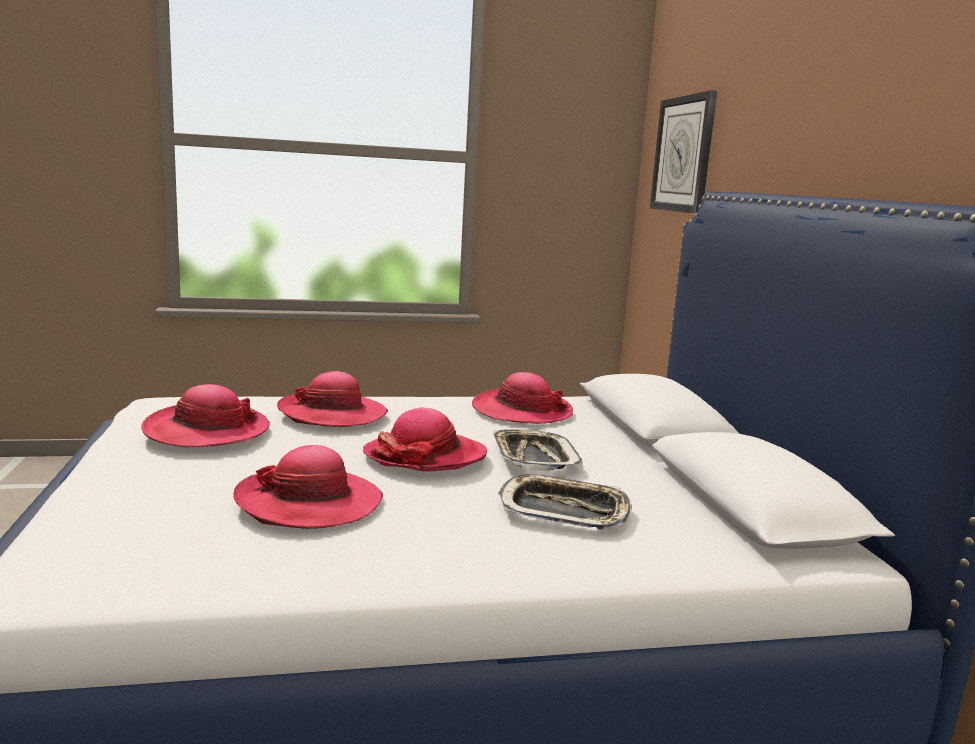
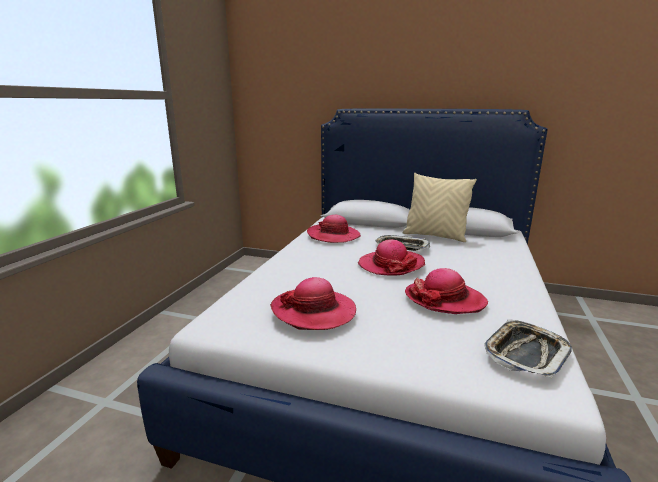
camera: 60 degrees left, 5 degrees up
hat [277,371,388,427] -> none
tray [498,474,632,530] -> tray moved to [484,319,572,379]
wall clock [650,90,717,214] -> none
none -> beige pillow [403,173,477,242]

